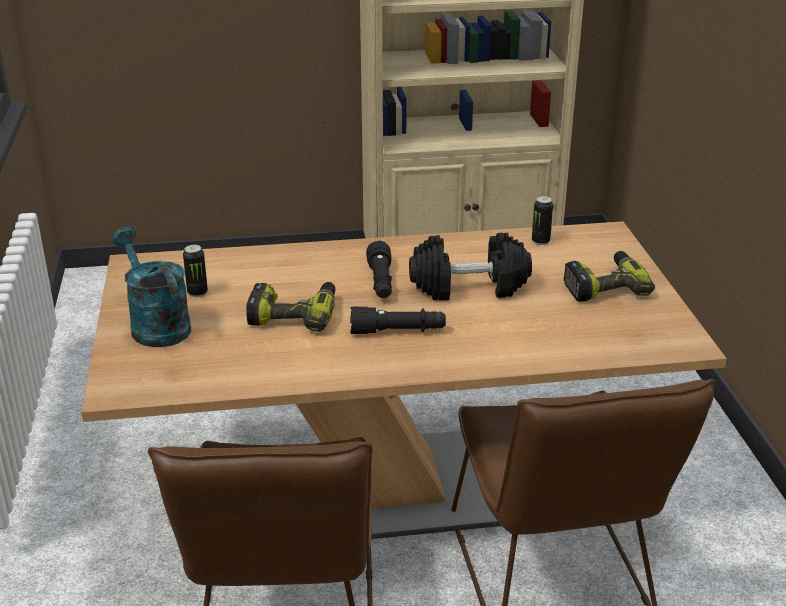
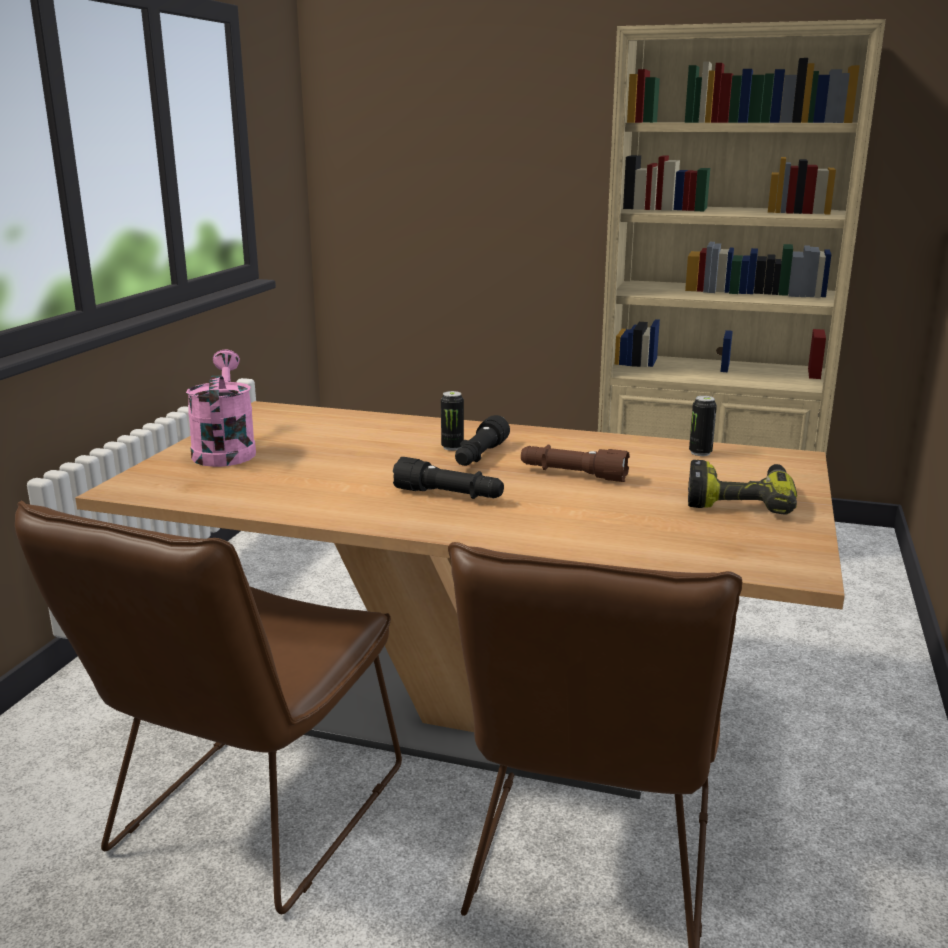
camera: 25 degrees right, 10 degrees down
turquoise watering can [111,227,191,347] -> pink watering can [186,349,256,467]
can [183,245,208,298] -> can moved to [441,391,464,451]
power drill [246,282,335,332] -> none
black dumbbell [409,233,532,300] -> brown flashlight [521,445,630,482]

